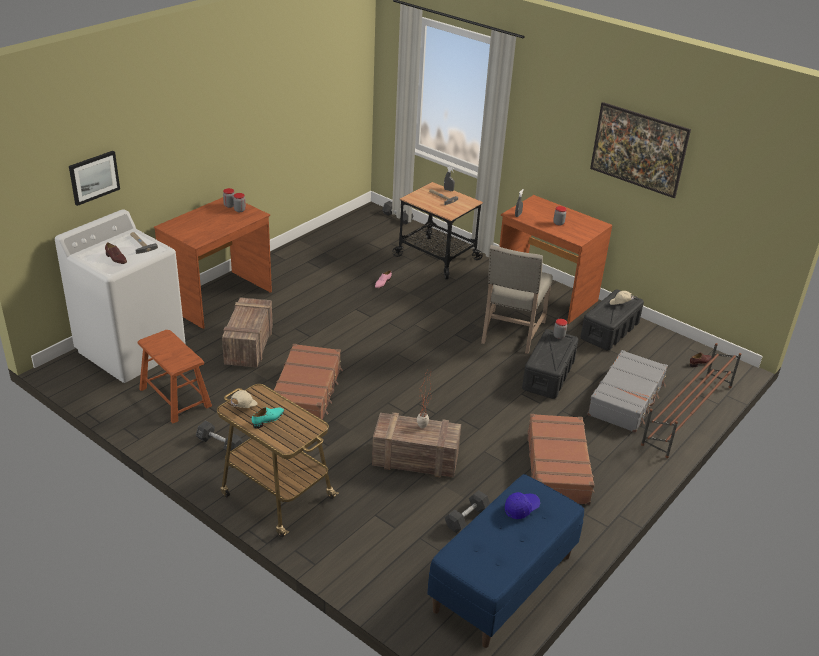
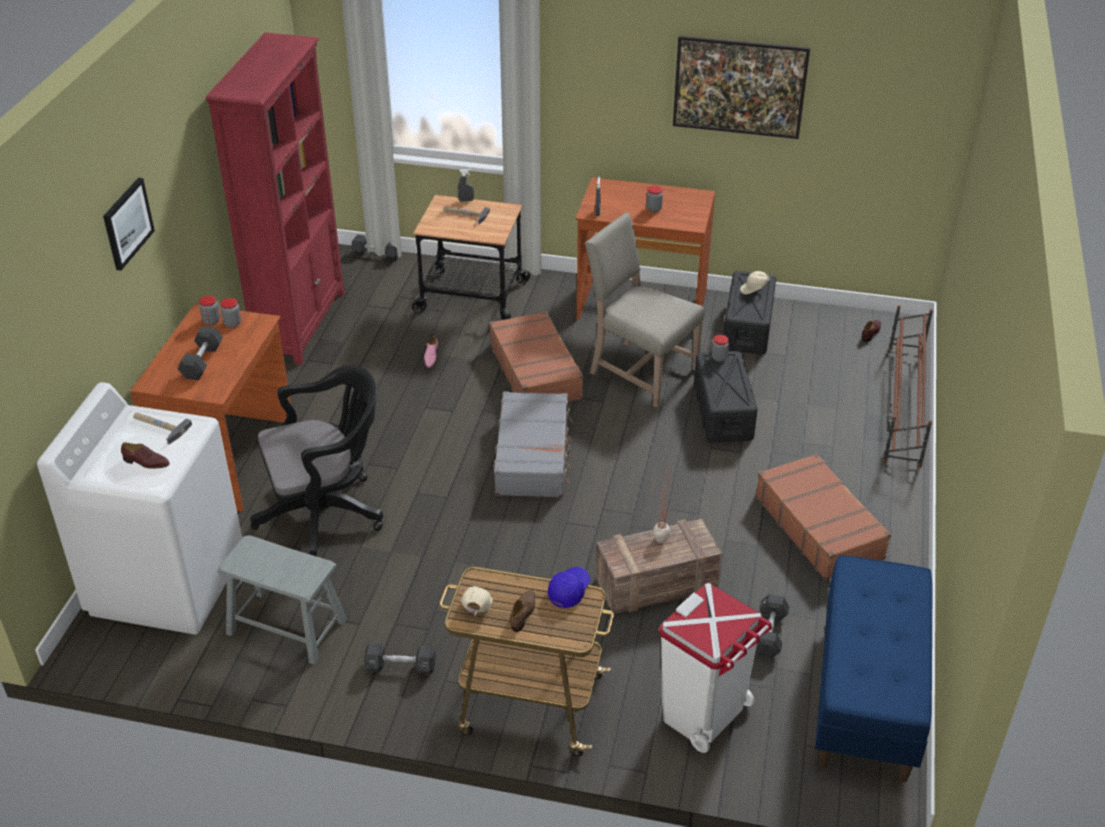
camera: 25 degrees left, 5 degrees up
picture [69,151,120,206] -> picture moved to [103,178,155,271]
brown stool [138,330,212,423] -> grey stool [217,536,347,664]
crate [222,297,273,367] -> black office chair [250,365,383,556]
turquoise shoe [252,407,284,429] -> brown shoe [509,590,535,632]
brown suitcase [274,344,343,420] -> brown suitcase moved to [489,311,584,402]
beige chair [481,245,553,354] -> beige chair turned 135 degrees clockwise [585,213,705,407]
blue cap [505,492,540,519] -> blue cap moved to [548,567,590,608]
grey suitcase [587,350,668,433] -> grey suitcase moved to [494,391,573,498]
none -> black dumbbell [177,326,223,380]
none -> red bookcase [206,32,345,365]
none -> white trash can [659,583,772,753]

